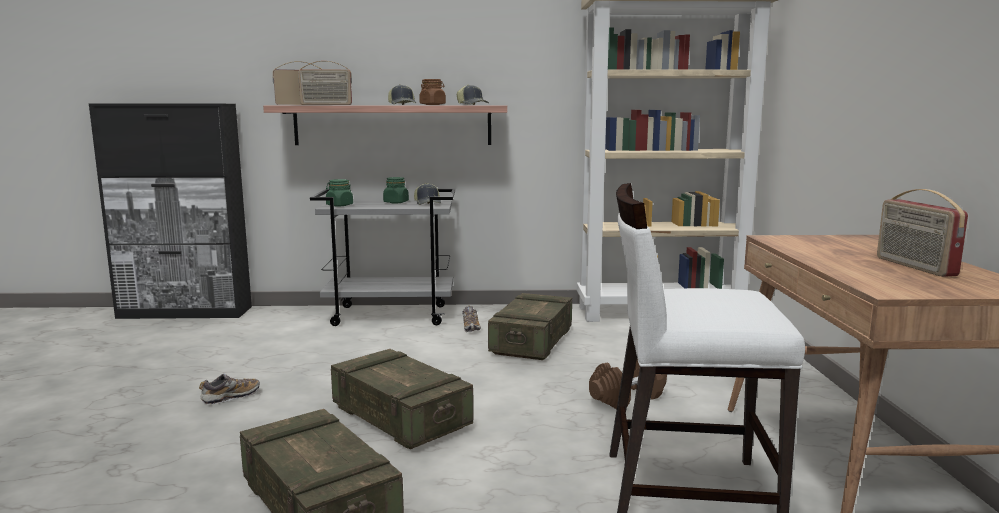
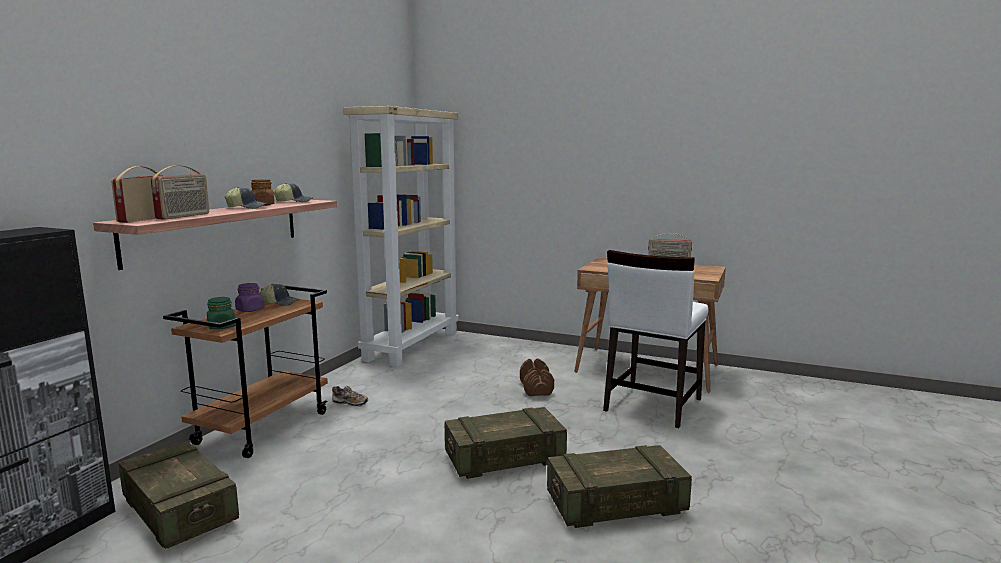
camera: 65 degrees left, 0 degrees up
shoe [199,374,260,404] -> none
grey cart [310,189,455,326] -> brown cart [163,285,328,458]
green jar [383,177,409,203] -> purple jar [235,283,264,312]
crate [488,293,572,360] -> crate moved to [118,441,239,549]

